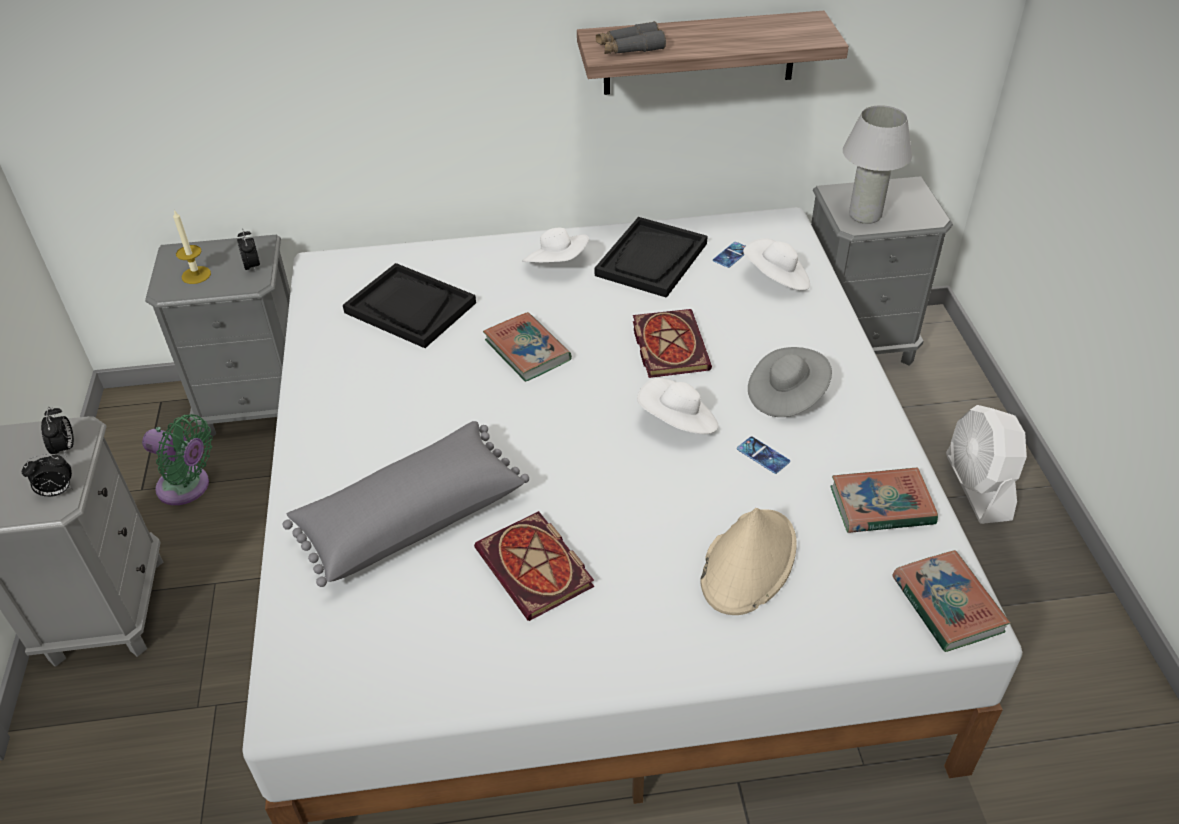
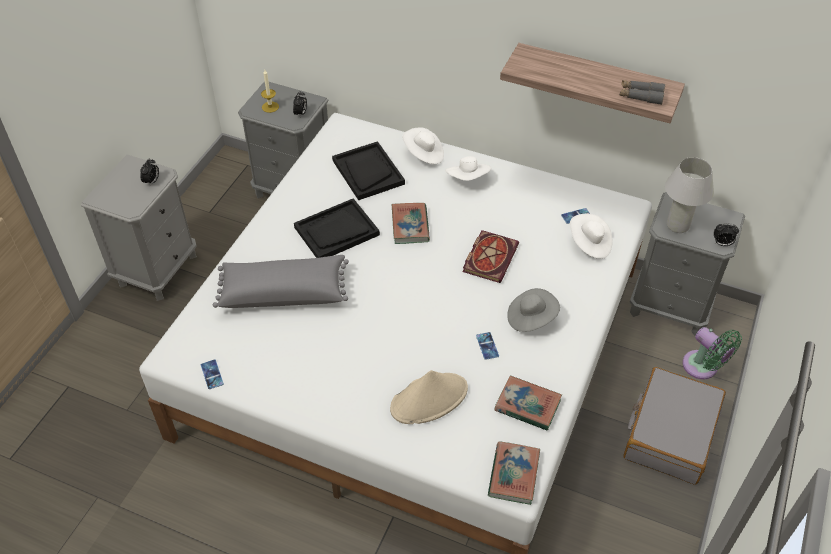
camera: 30 degrees right, 5 degrees up
alarm clock [22,454,72,497] -> alarm clock moved to [714,223,739,246]
green fan [142,414,213,505] -> green fan moved to [682,327,742,379]
book [474,511,594,621] -> none
black tray [595,217,708,298] -> black tray moved to [294,198,380,258]
grey binoculars [596,21,666,54] -> grey binoculars moved to [619,80,665,104]
white hat [637,378,718,434] -> white hat moved to [402,127,444,164]
white fan [946,405,1027,524] -> grey suitcase [623,367,726,485]
none -> phone [201,359,224,389]

